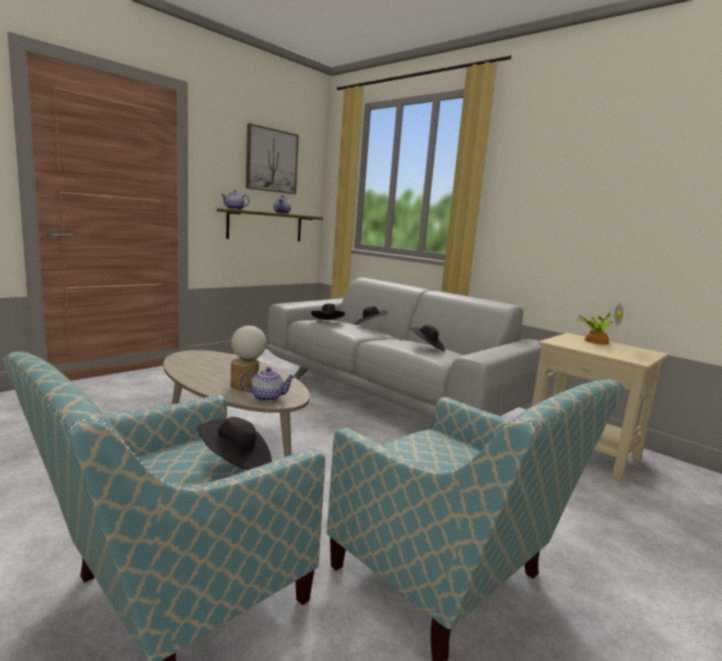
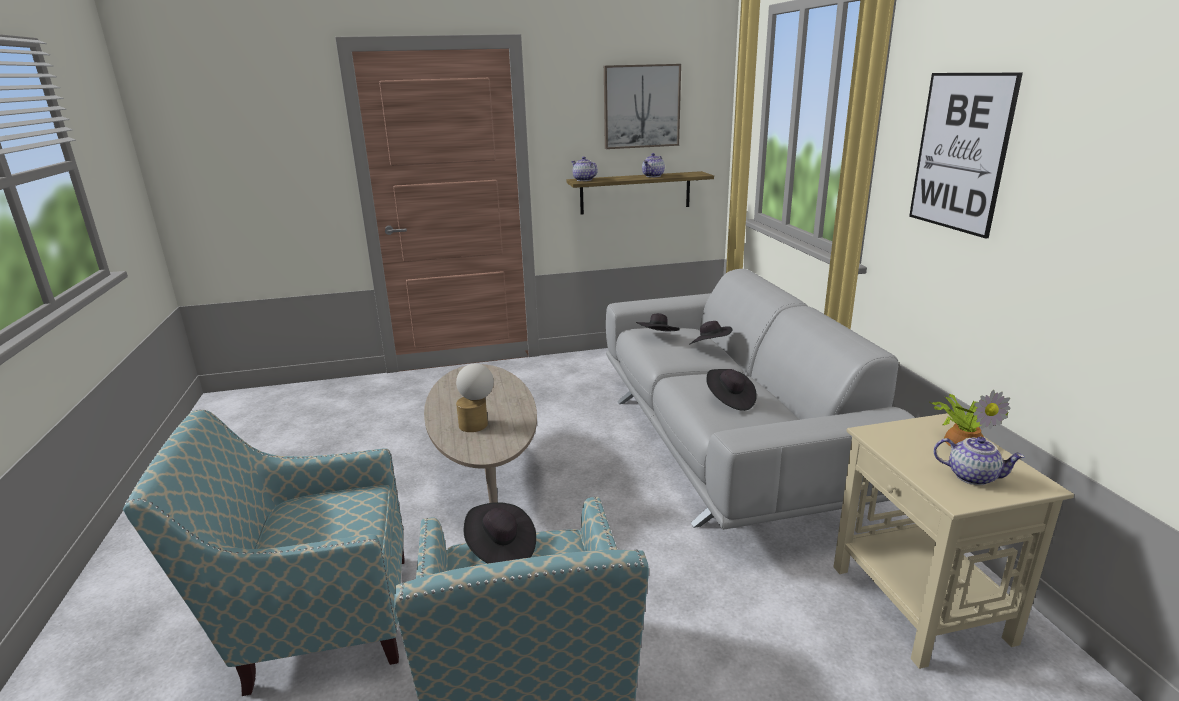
camera: 35 degrees right, 10 degrees up
black hat [197,417,272,470] -> black hat moved to [464,502,536,564]
teapot [240,367,296,402] -> teapot moved to [934,437,1025,485]
none -> picture [909,73,1023,238]

